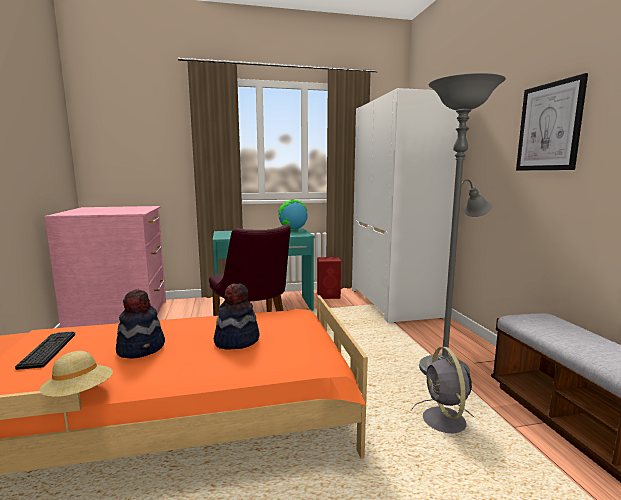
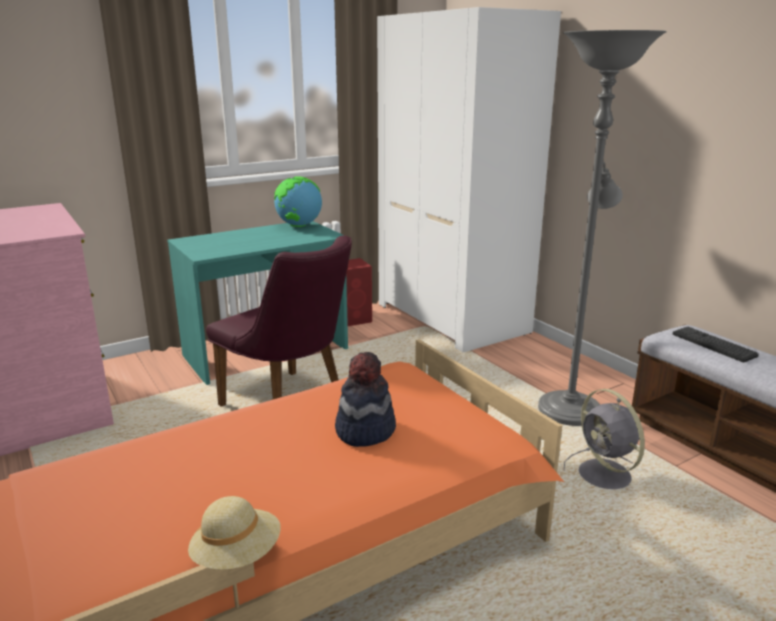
camera: 20 degrees left, 10 degrees up
keyboard [15,331,75,370] -> keyboard moved to [672,327,759,362]
hat [116,289,165,358] -> none
picture [516,73,588,170] -> none

